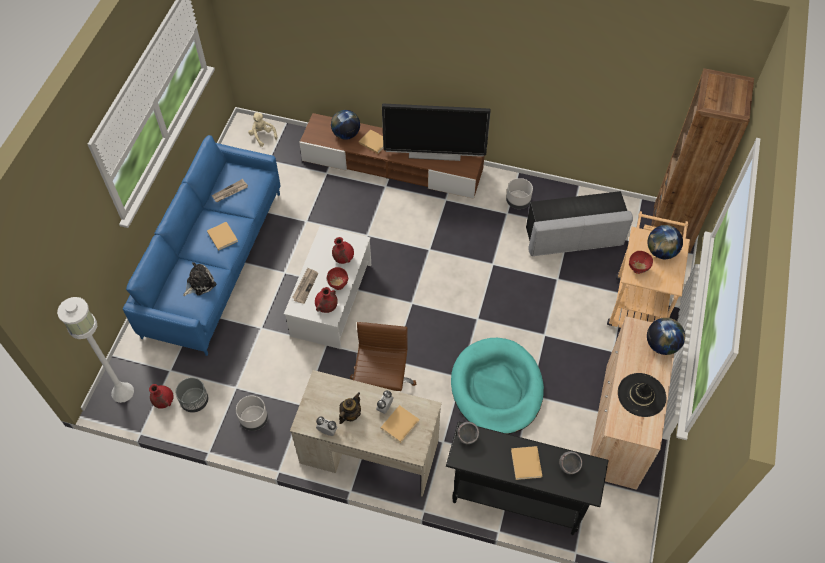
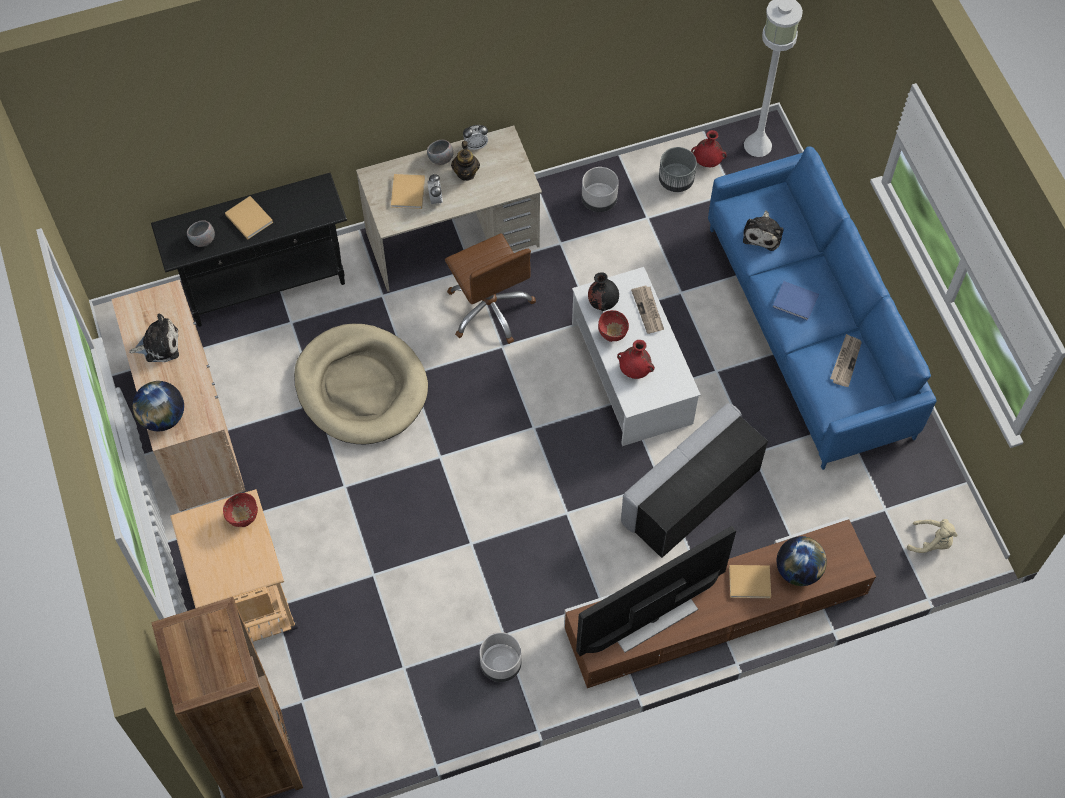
camera: 145 degrees right, 5 degrees up
beige book [207,222,238,251] -> blue book [772,281,819,321]
red vase [315,287,338,313] -> black vase [588,272,619,311]
turquoise dog bed [451,338,544,434] -> beige dog bed [294,324,428,445]
grey bowl [457,422,479,444] -> grey bowl moved to [427,140,453,165]
grey ottoman [526,191,633,256] -> grey ottoman moved to [621,403,768,558]
black hat [618,373,666,417] -> plush toy [129,314,179,362]
globe [647,225,683,259] -> none

